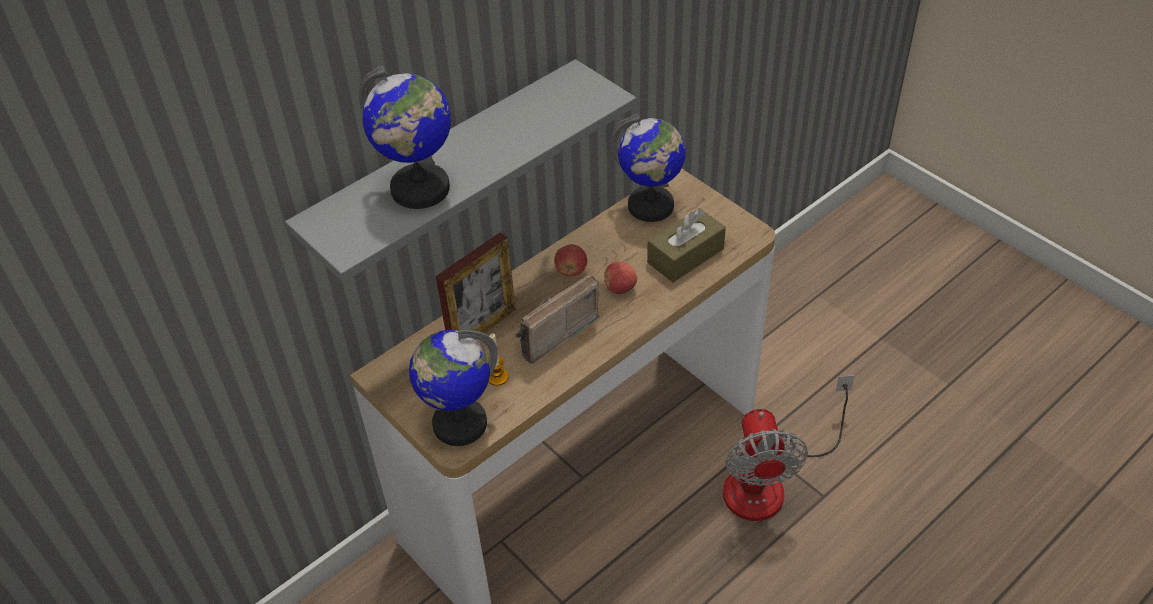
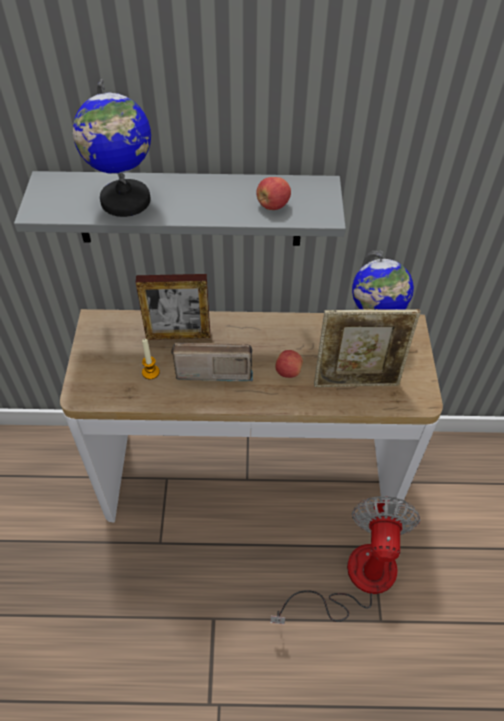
camera: 40 degrees right, 5 degrees up
globe [409,330,498,446] -> none
apple [554,244,587,277] -> apple moved to [256,177,291,210]
brown tissue box [647,208,726,282] -> picture frame [314,309,421,387]
fan [723,375,855,521] -> fan turned 150 degrees clockwise [270,496,420,624]

